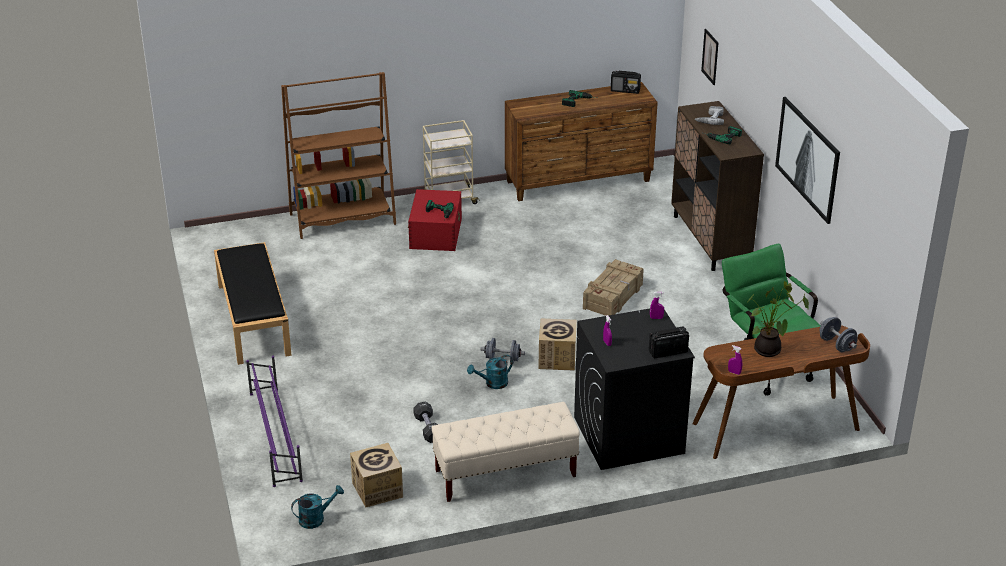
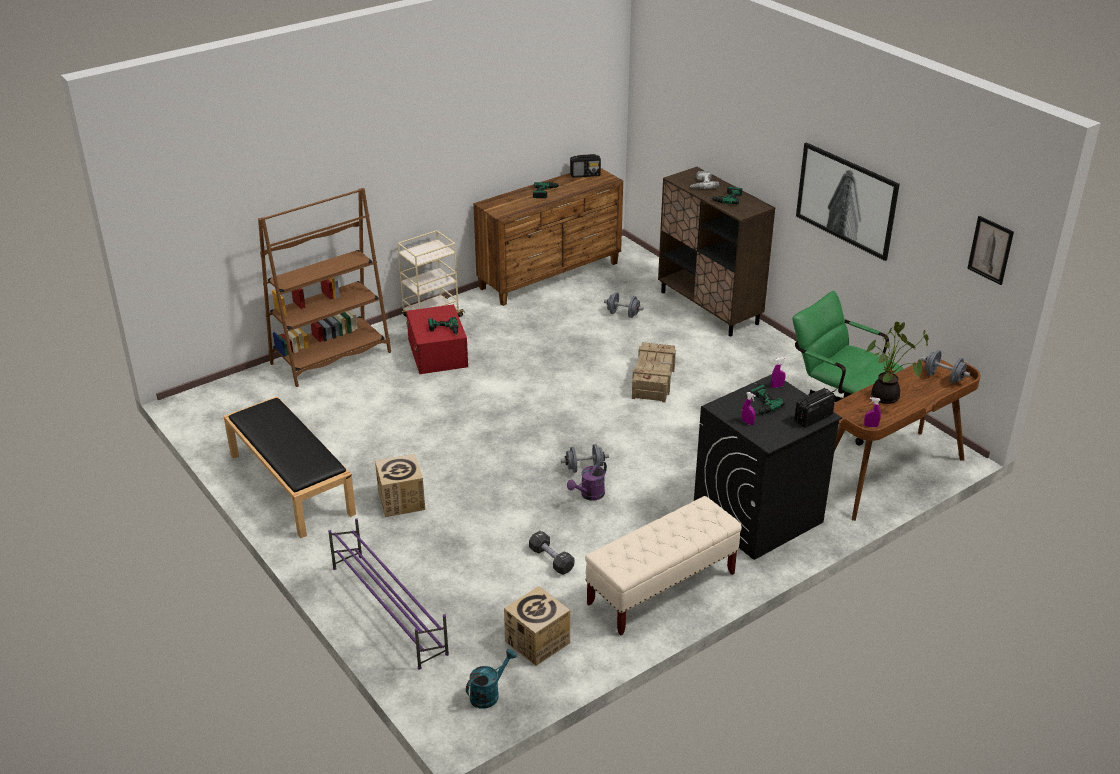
camera: 20 degrees left, 0 degrees up
turquoise watering can [467,355,513,389] -> purple watering can [567,461,607,501]
cardboard box [538,318,577,371] -> cardboard box moved to [375,454,425,517]
picture [701,29,718,85] -> picture moved to [967,216,1014,285]
none -> grey dumbbell [604,292,643,318]
none -> power drill [749,385,785,414]

